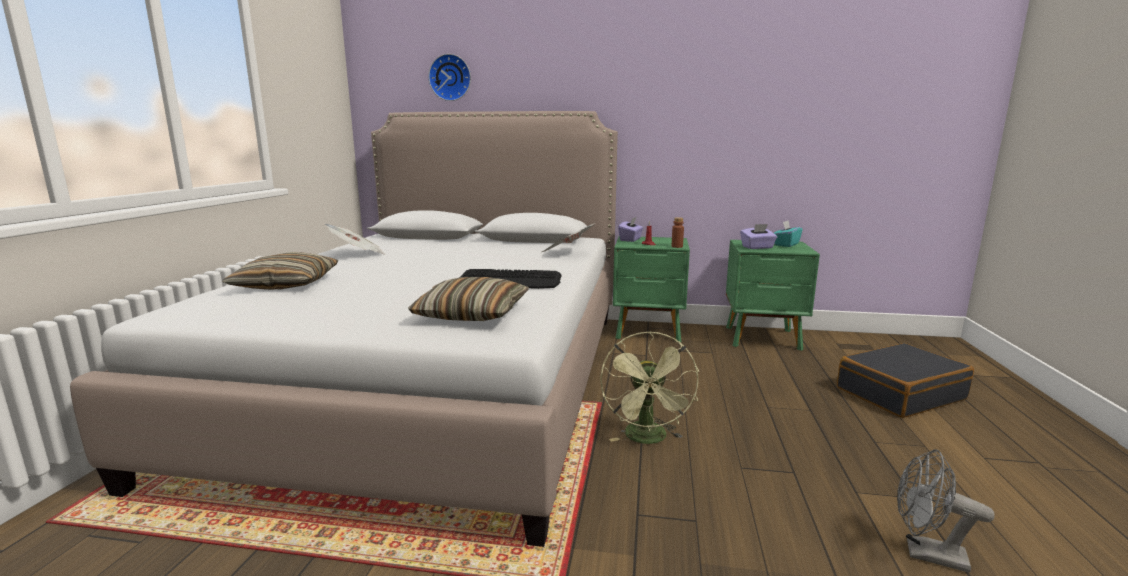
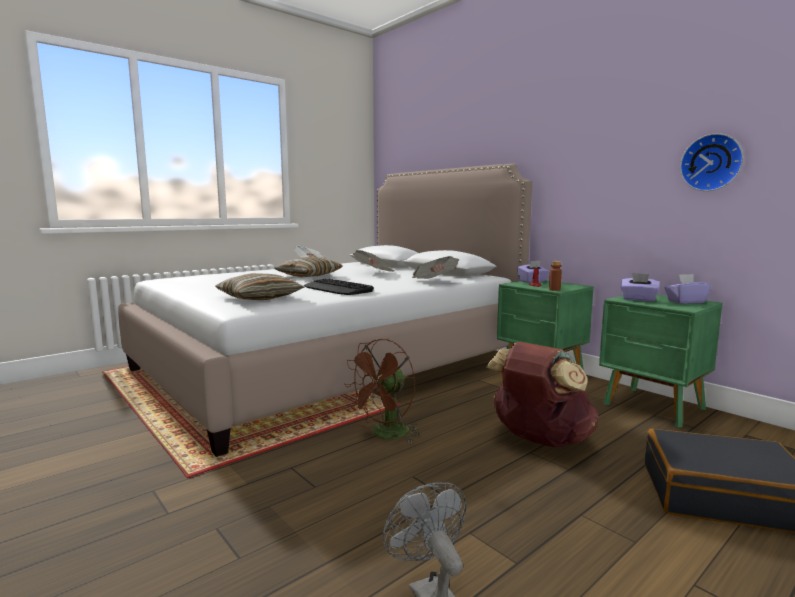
camera: 40 degrees right, 5 degrees down
pillow [222,252,338,290] -> pillow moved to [274,257,343,277]
wall clock [428,54,471,101] -> wall clock moved to [680,133,744,191]
green fan [600,331,699,444] -> brown fan [344,338,421,443]
turquoise tissue box [774,220,803,247] -> purple tissue box [665,274,711,304]
none -> newspaper [353,250,394,272]
none -> brown backpack [486,342,598,447]

